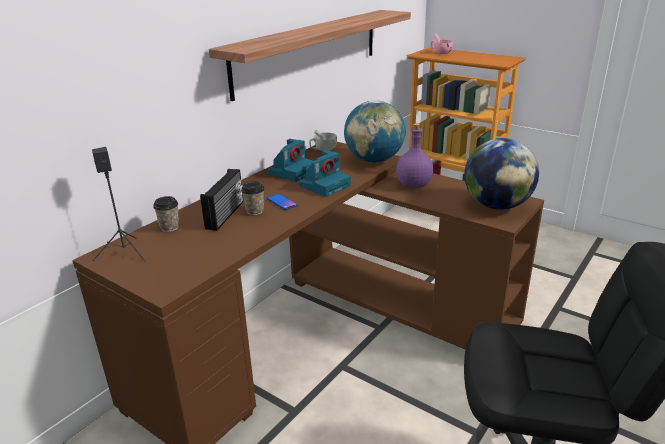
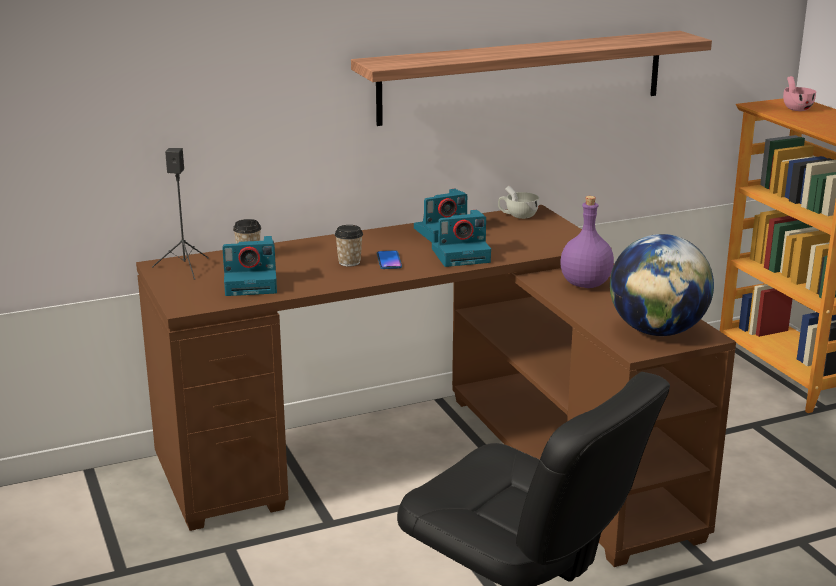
camera: 30 degrees right, 5 degrees down
radio [200,169,244,231] -> none
globe [344,101,405,163] -> none
none -> camera [222,236,277,296]

